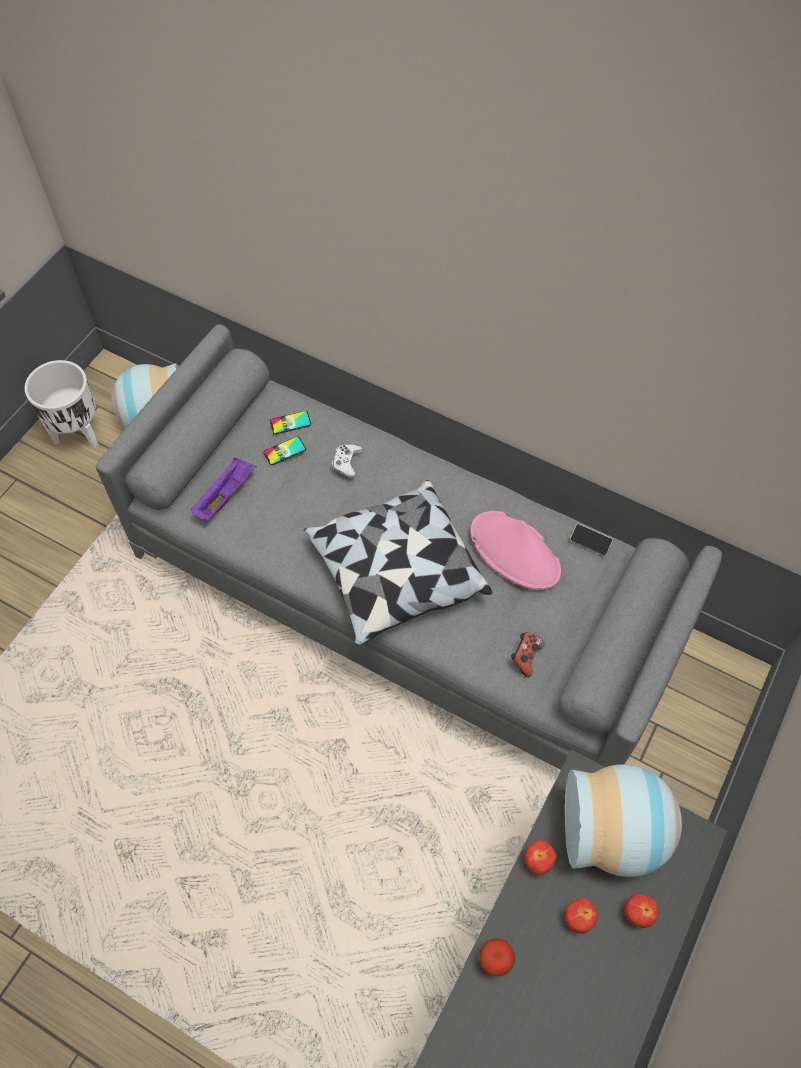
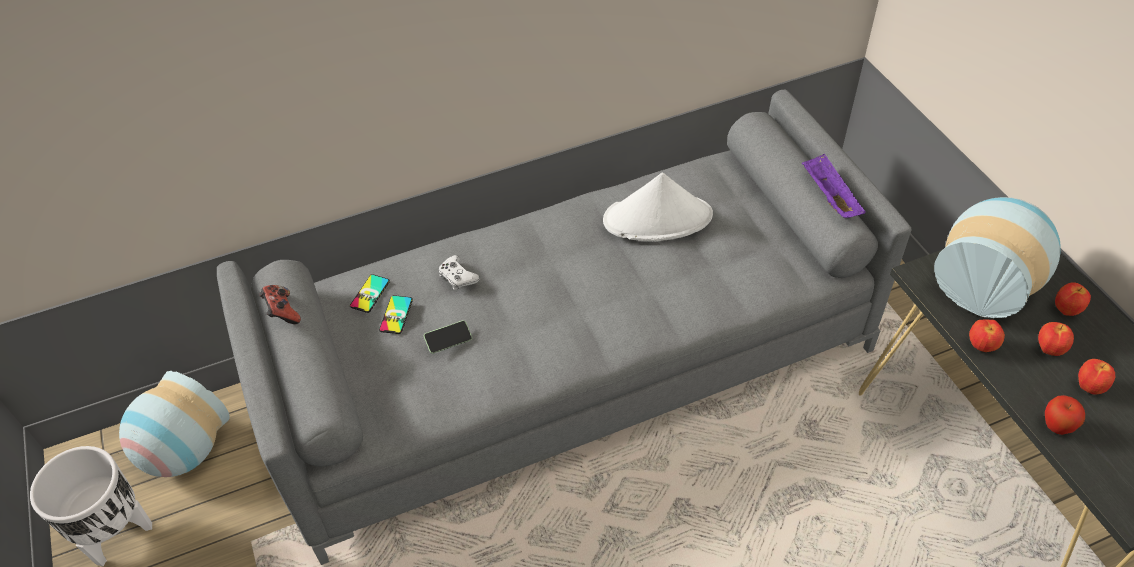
camera: 50 degrees left, 10 degrees down
purple tray [191,458,256,522] -> purple tray moved to [802,154,866,218]
pillow [304,480,492,647] -> none
pink hat [470,511,561,590] -> white hat [603,173,713,241]
game controller [511,632,545,677] -> game controller moved to [259,285,301,324]
phone [570,524,613,556] -> phone moved to [424,320,472,354]
none -> apple [1078,359,1115,395]

